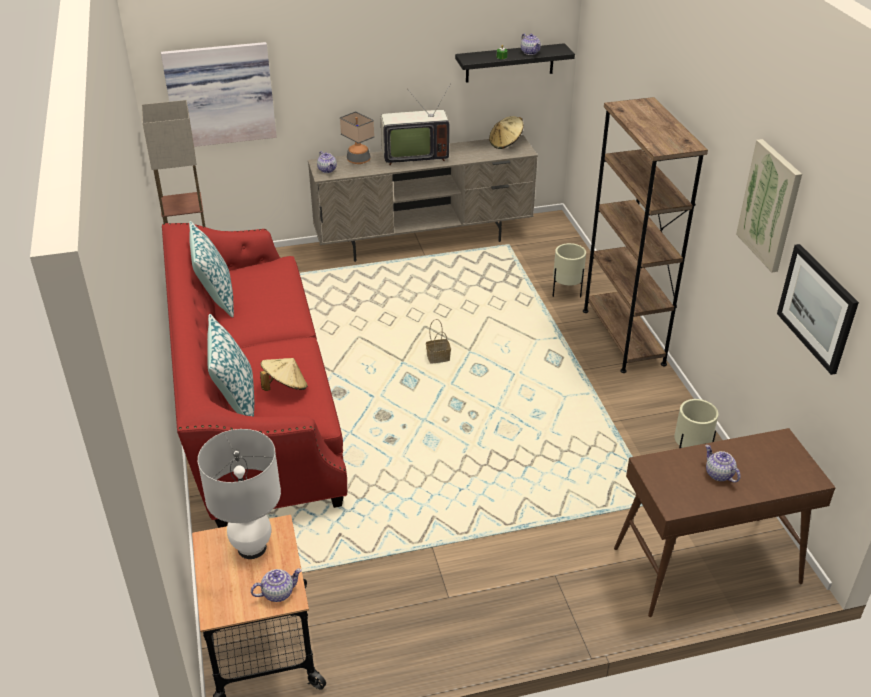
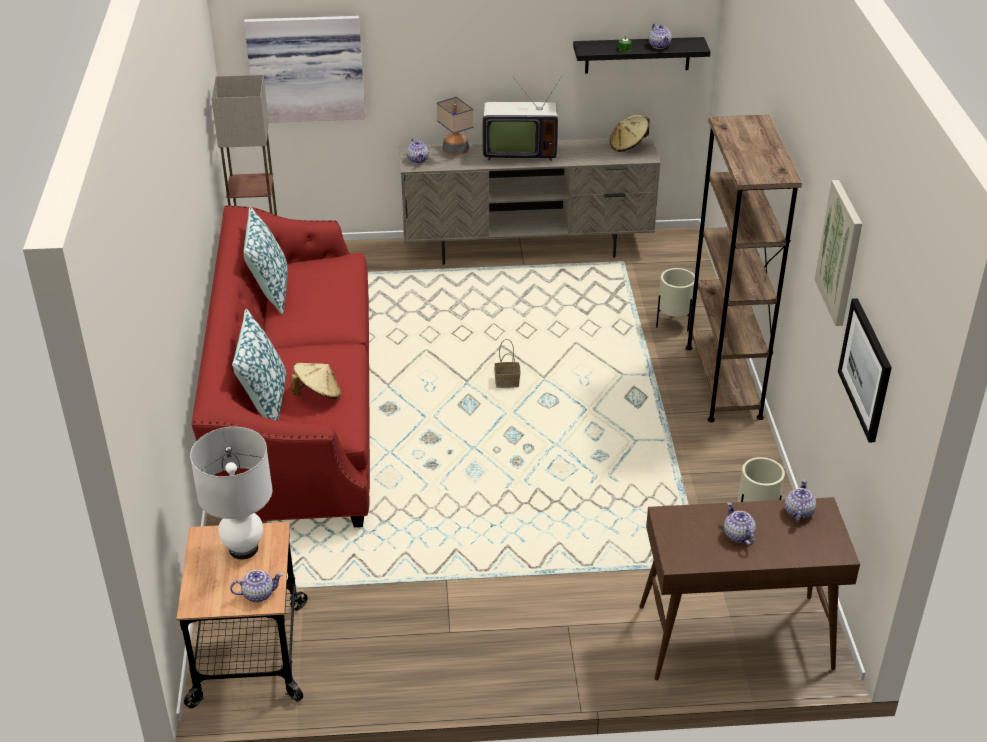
camera: 10 degrees right, 0 degrees up
none -> teapot [785,480,816,522]

